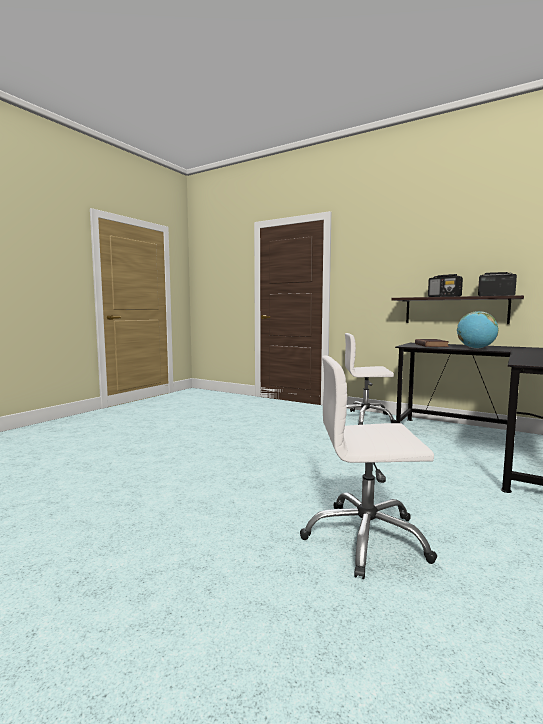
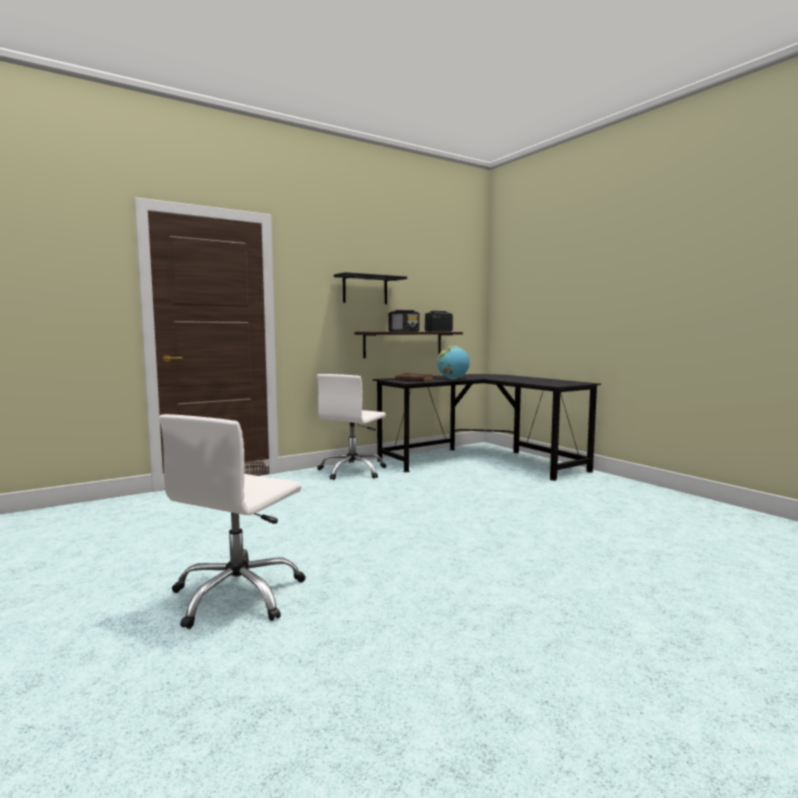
camera: 65 degrees left, 0 degrees up
white office chair [300,355,437,579] -> white office chair moved to [159,414,305,629]
none -> black shelf [334,272,407,304]

